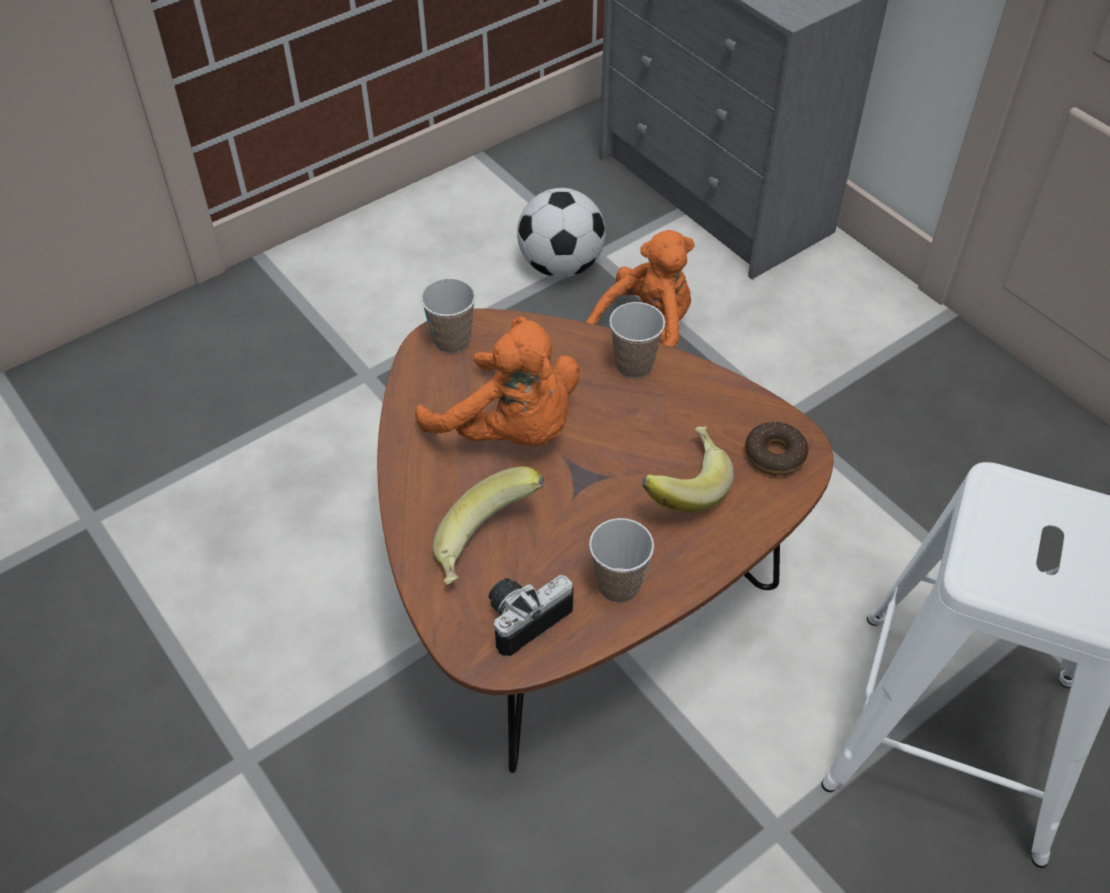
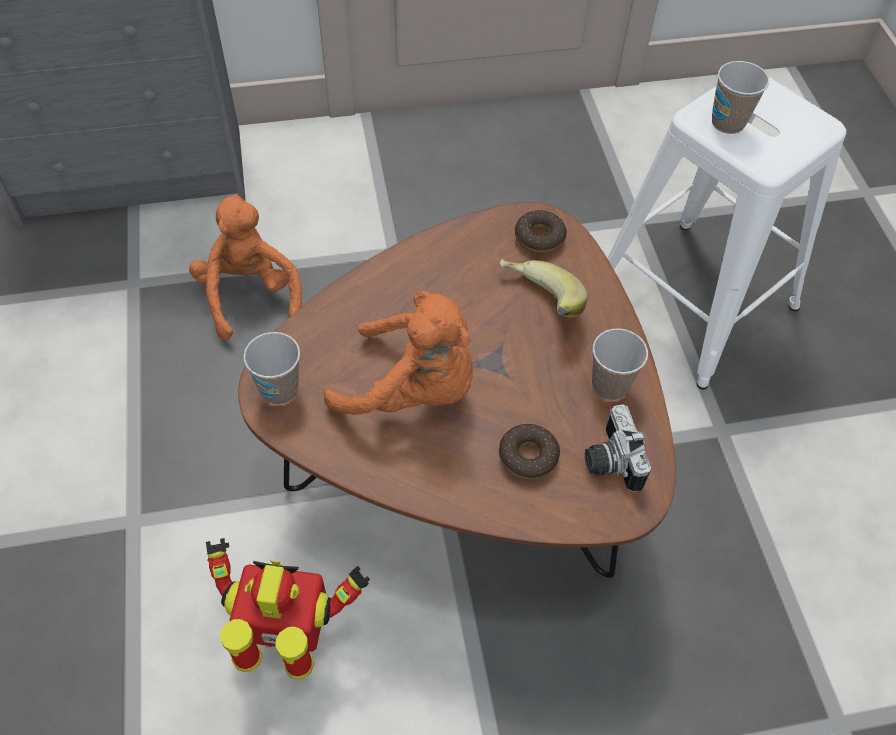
camera: 65 degrees left, 5 degrees up
orange plush toy [415,316,579,446] -> orange plush toy turned 45 degrees clockwise [324,291,473,415]
banana [433,466,544,585] -> donut [499,424,560,480]
football [517,188,606,277] -> none
cup [609,302,665,378] -> cup moved to [712,61,770,134]
none -> toy robot [206,538,370,679]

